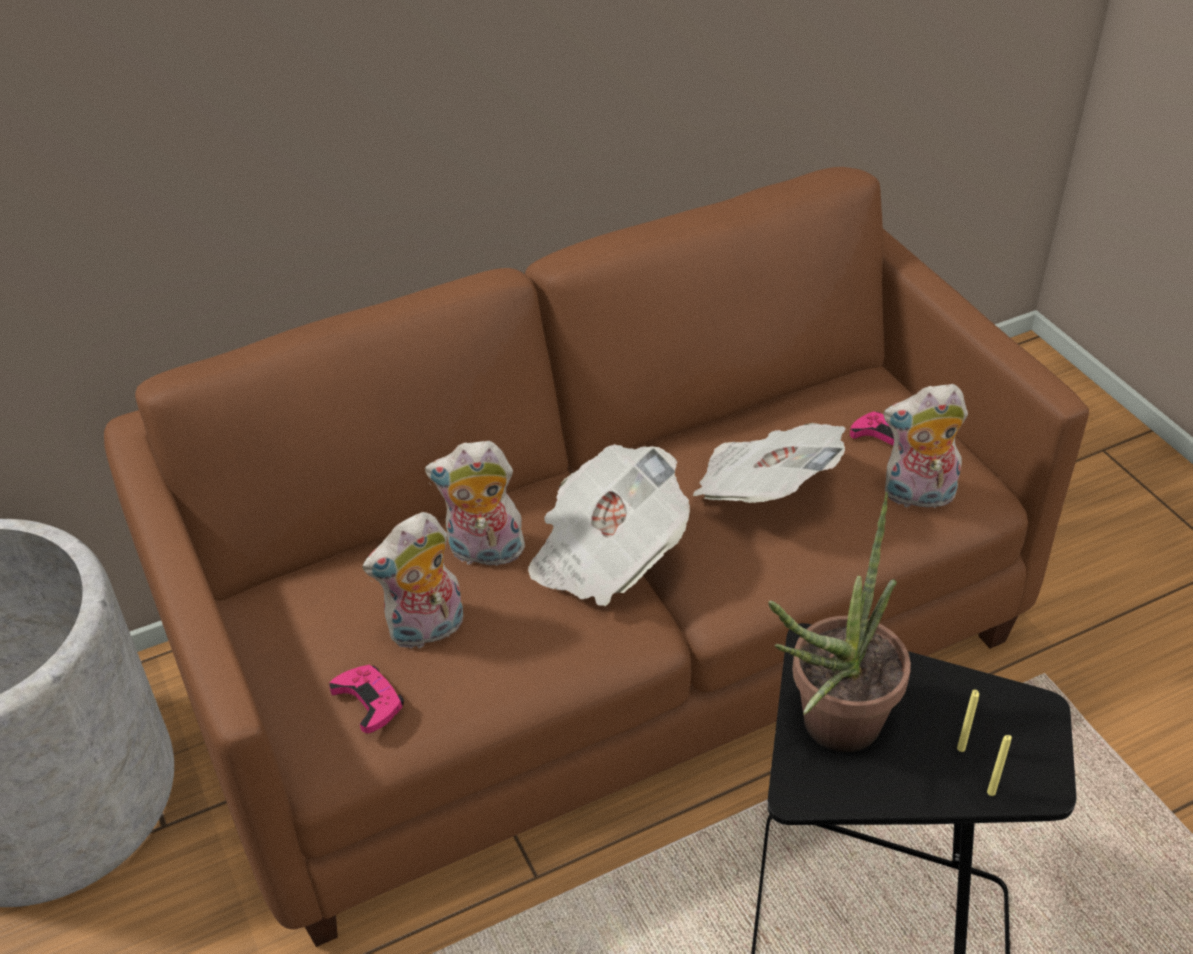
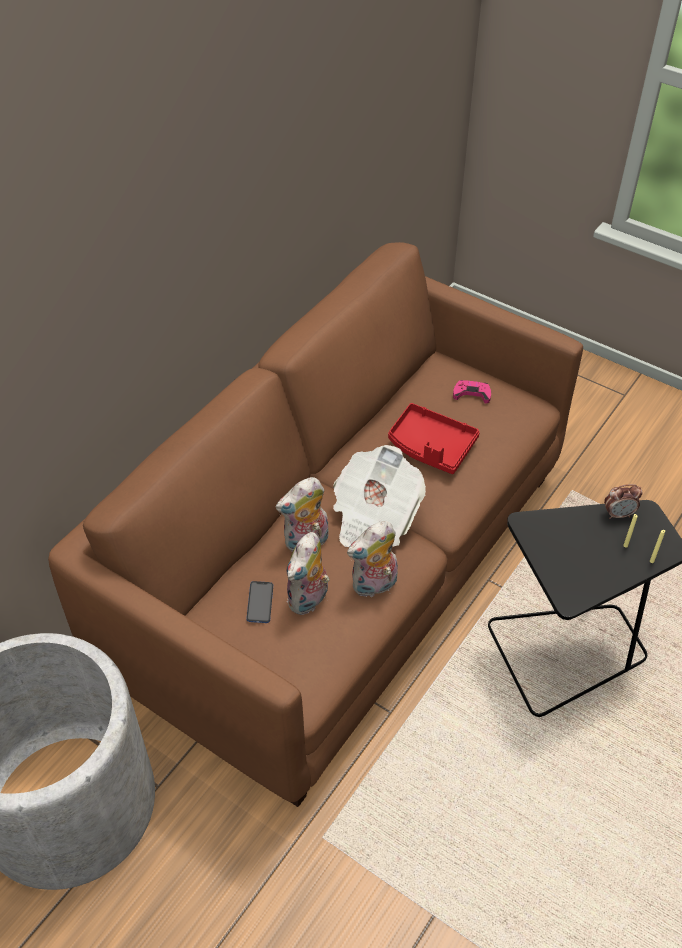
camera: 30 degrees left, 5 degrees up
pink game controller [329,665,404,734] -> none
newspaper [693,423,846,503] -> red tray [388,403,480,474]
potted plant [768,492,911,752] -> none
plush toy [883,384,968,508] -> plush toy moved to [347,521,398,597]
none -> phone [246,581,273,623]
none -> alarm clock [604,484,643,519]

